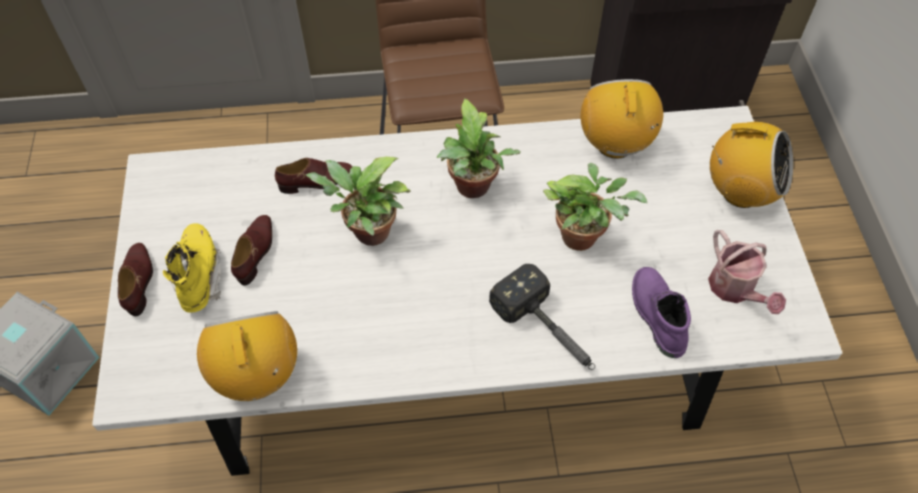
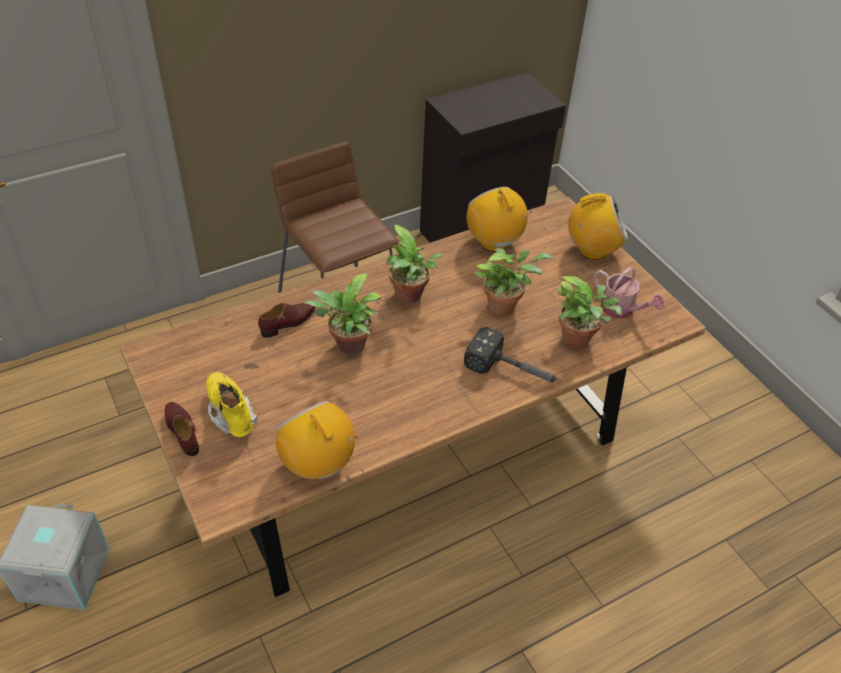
camera: 25 degrees left, 10 degrees down
white dining table [92,106,842,476] -> brown dining table [119,197,706,597]
brown shoe [231,215,272,286] -> none
purple boot [632,267,691,358] -> potted plant [557,276,622,348]

